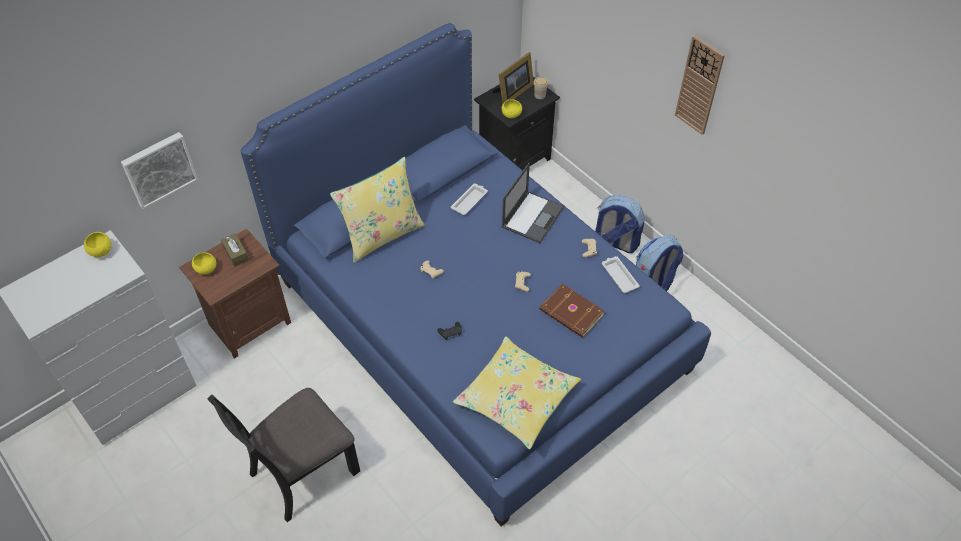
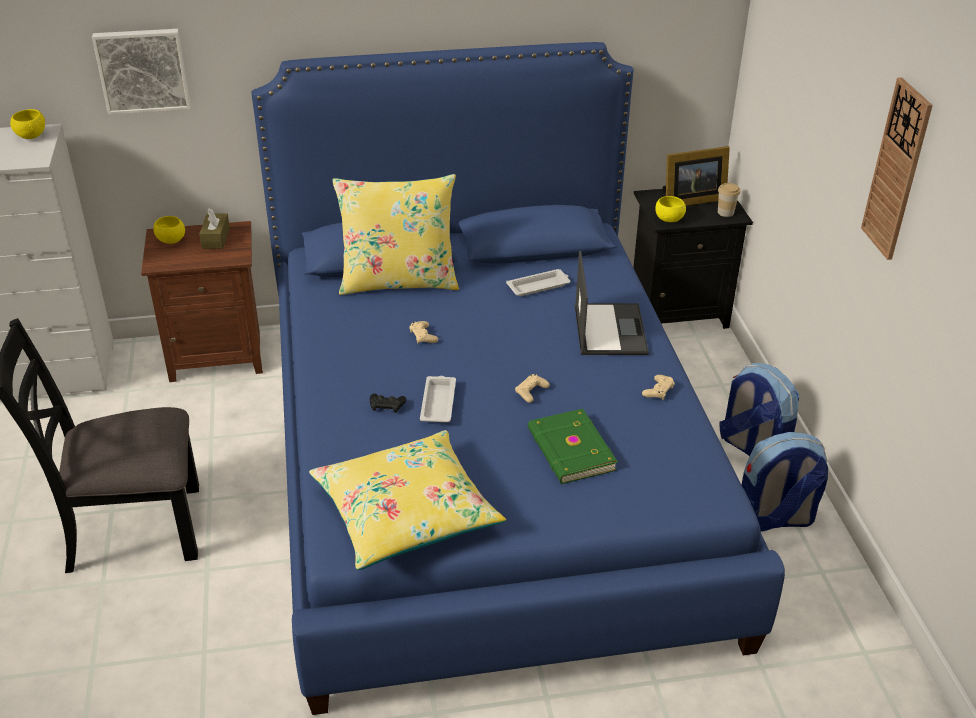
camera: 30 degrees right, 15 degrees down
laptop [502,163,564,243] -> laptop turned 60 degrees counterclockwise [575,251,649,355]
brown book [539,284,605,338] -> green book [528,409,618,484]
white tray [602,256,640,293] -> white tray moved to [420,376,456,422]

